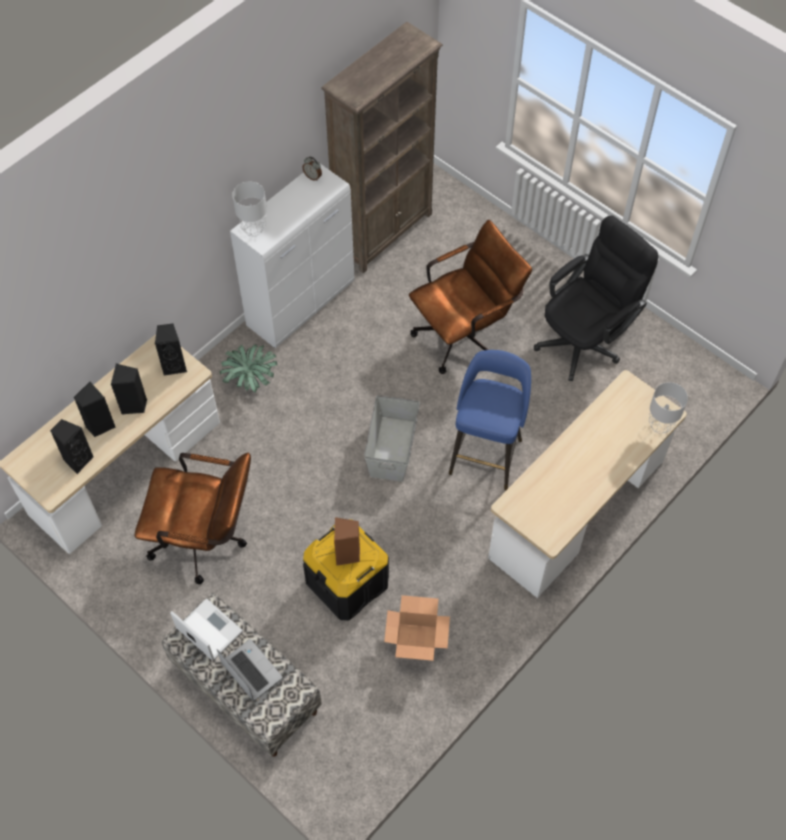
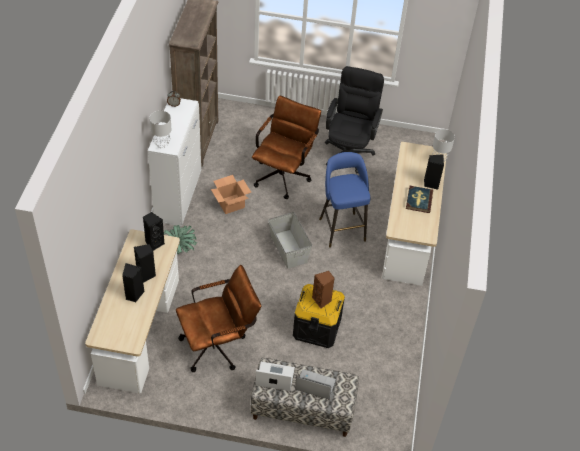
camera: 35 degrees left, 10 degrees down
black speaker [50,419,94,474] -> black speaker moved to [424,154,444,190]
cardboard box [384,595,450,661] -> cardboard box moved to [211,175,251,214]
none -> book [406,186,433,213]

